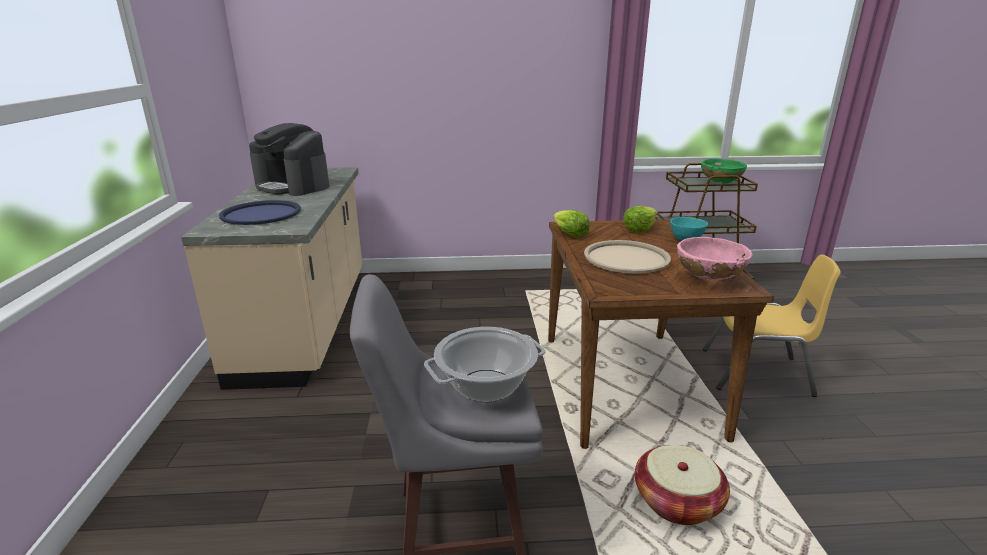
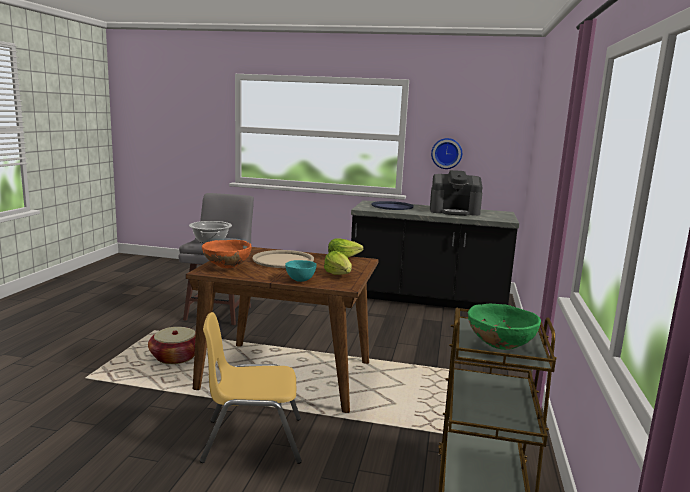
camera: 105 degrees right, 10 degrees down
beige counter [181,167,362,390] -> black counter [351,200,519,309]
coffee machine [249,123,329,196] -> coffee machine turned 135 degrees counterclockwise [430,170,483,216]
pink bowl [677,237,753,281] -> orange bowl [202,240,251,268]
yellow chair [703,255,841,397] -> yellow chair turned 60 degrees clockwise [200,312,302,464]
none -> wall clock [431,138,462,169]

